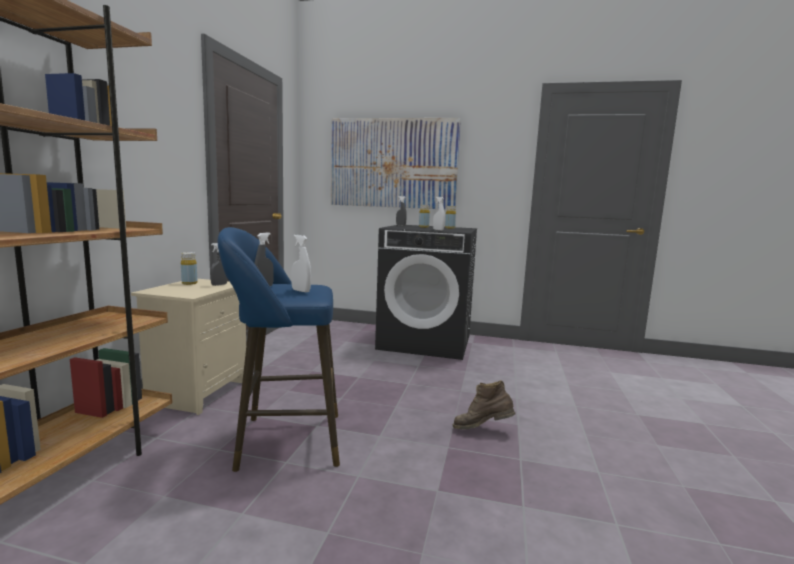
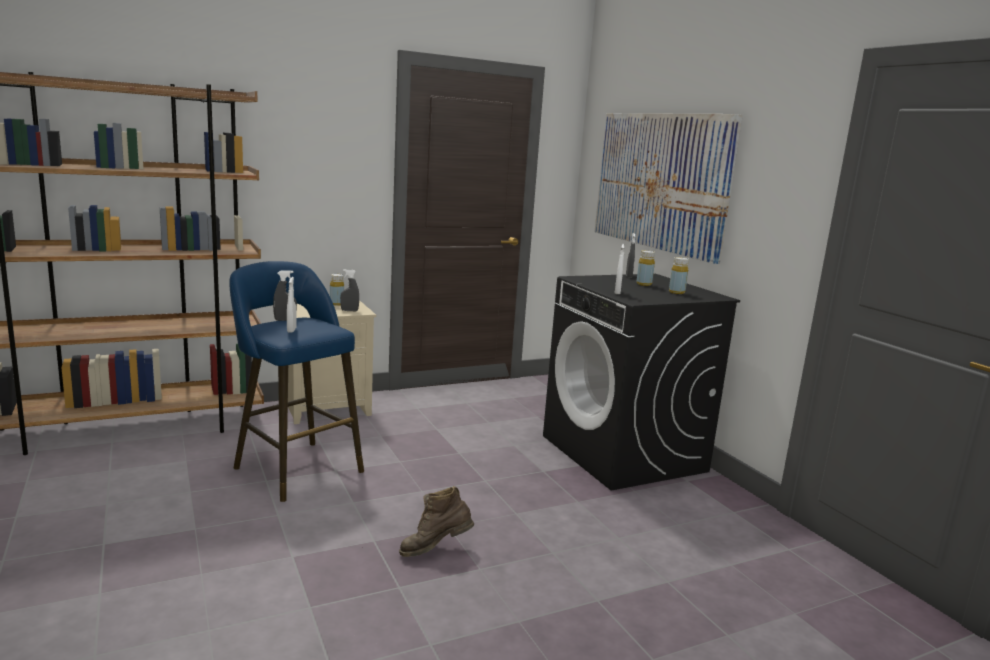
camera: 50 degrees right, 5 degrees up
brown boot [453,380,516,430] -> brown boot turned 75 degrees counterclockwise [399,486,474,557]

